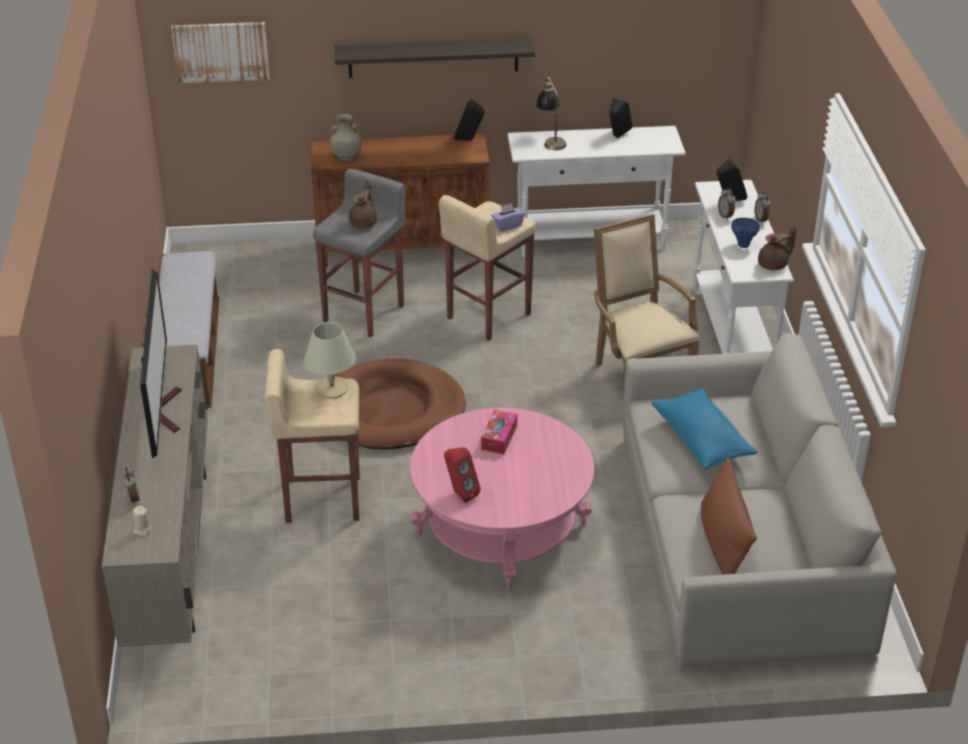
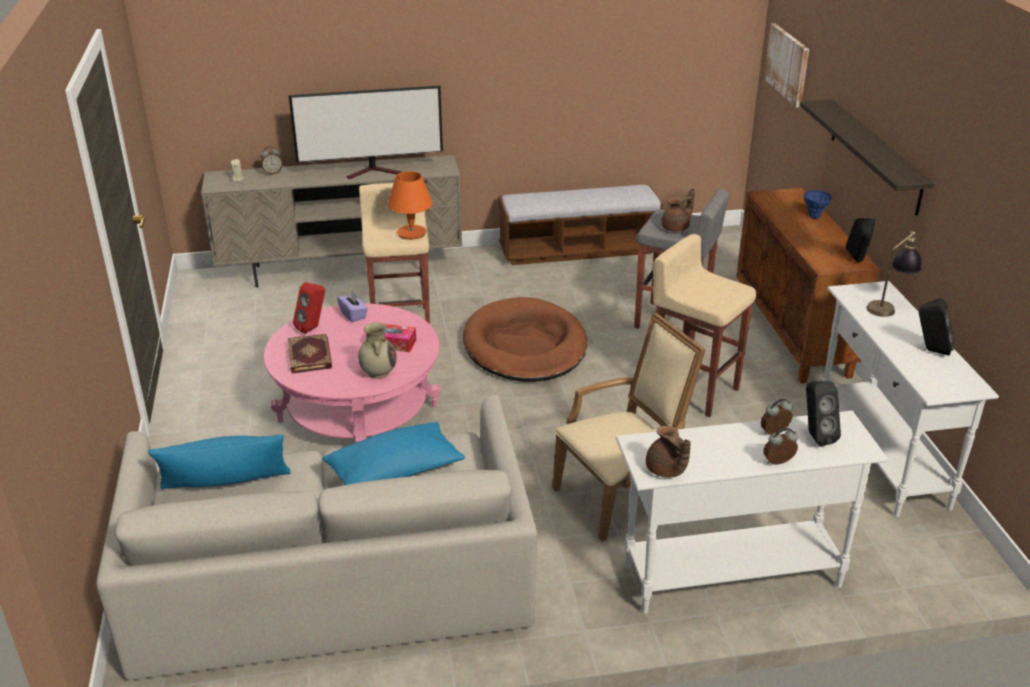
camera: 85 degrees right, 5 degrees down
beige table lamp [304,322,356,398] -> orange table lamp [388,171,433,240]
beige vase [330,114,362,161] -> beige vase moved to [358,322,397,379]
brown teapot [349,180,377,229] -> brown teapot turned 45 degrees counterclockwise [661,188,695,231]
purple tissue box [491,203,525,232] -> purple tissue box moved to [337,291,368,322]
brown pillow [701,458,757,575] -> blue pillow [148,434,291,489]
blue vase [731,218,760,248] -> blue vase moved to [804,190,832,219]
none -> book [288,334,332,374]

